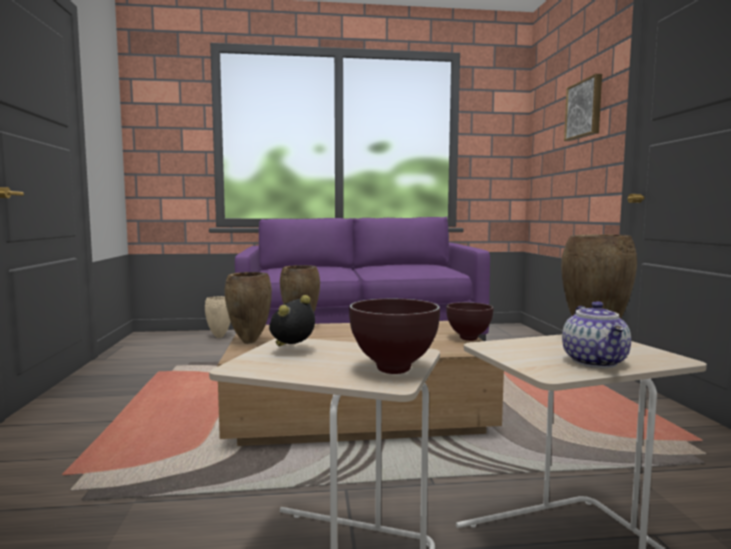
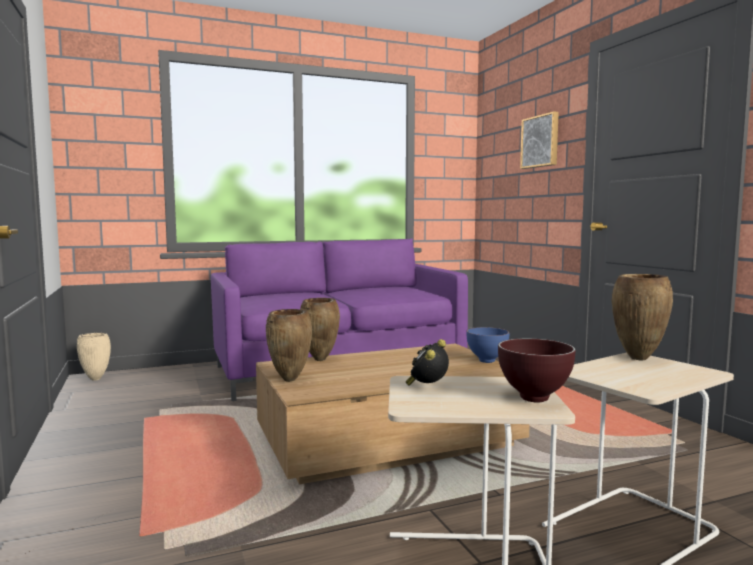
camera: 15 degrees left, 0 degrees up
beige vase [205,296,231,338] -> beige vase moved to [77,333,111,381]
brown bowl [446,302,493,341] -> blue bowl [466,327,509,363]
teapot [562,301,631,368] -> none

